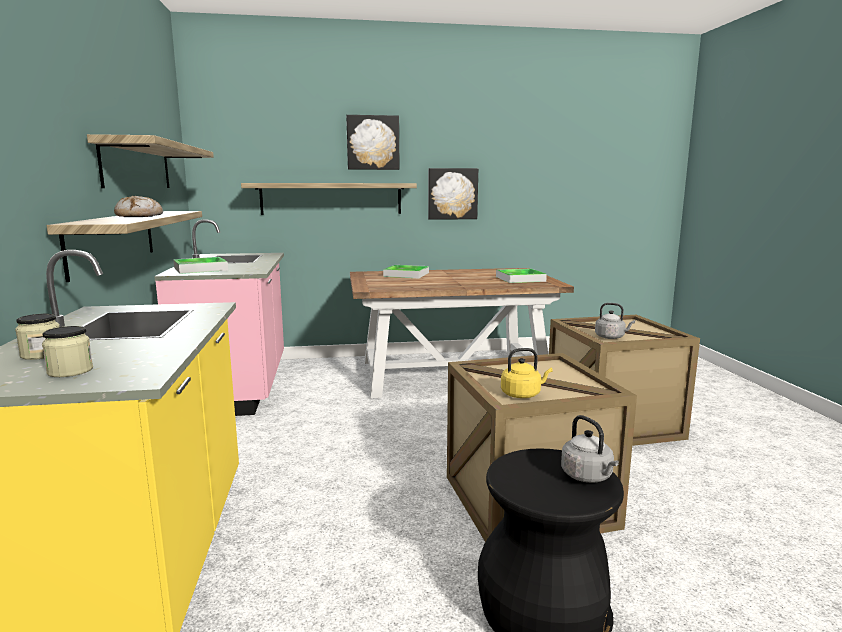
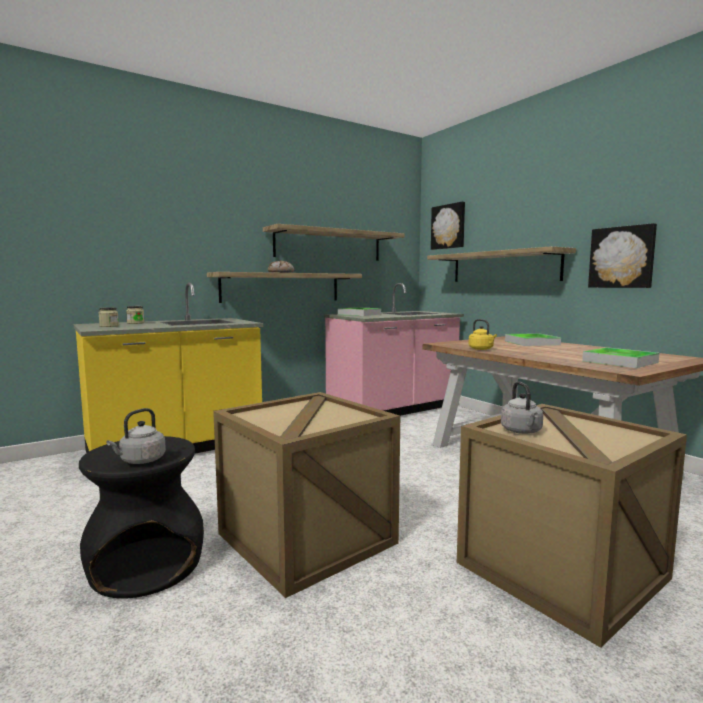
camera: 65 degrees right, 5 degrees down
picture [346,115,400,170] -> picture moved to [431,202,465,250]
yellow kettle [501,348,553,398] -> yellow kettle moved to [469,319,497,350]

